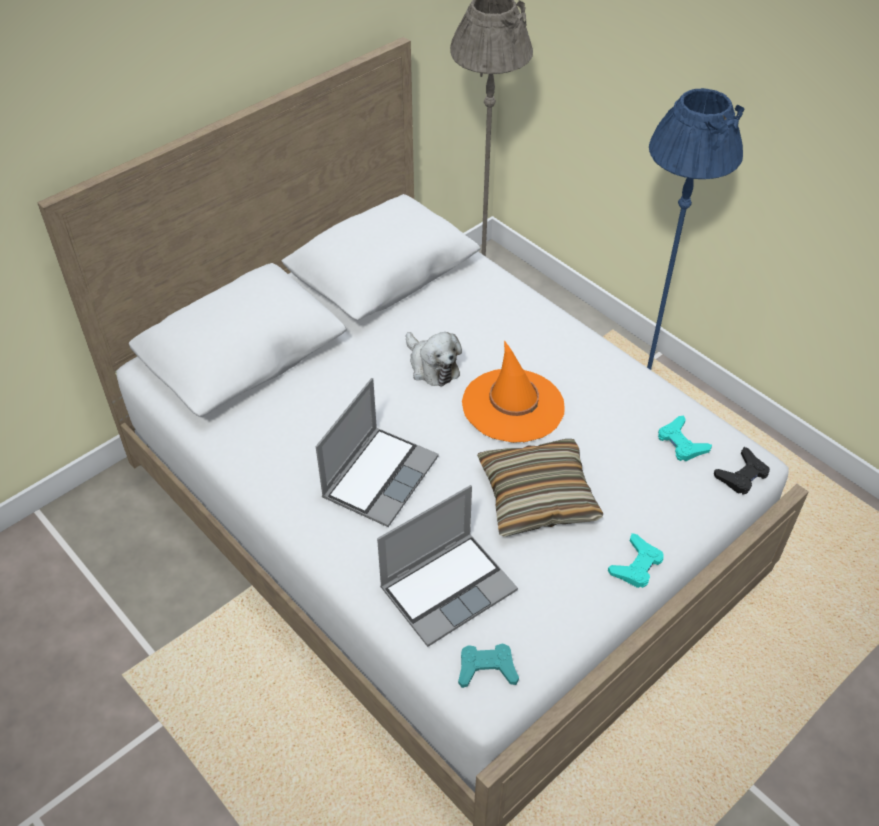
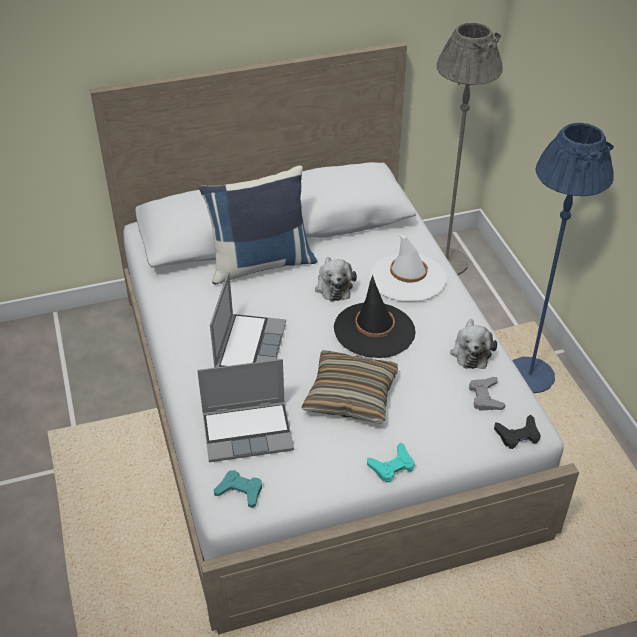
camera: 25 degrees right, 5 degrees down
laptop [316,378,439,527] -> laptop turned 45 degrees counterclockwise [210,272,286,368]
orange hat [462,340,565,443] -> black hat [334,275,416,358]
turquoise game controller [658,415,712,462] -> grey game controller [469,377,505,411]
none -> blue pillow [199,165,317,284]
none -> white hat [369,233,447,301]
none -> plush toy [450,319,497,369]

